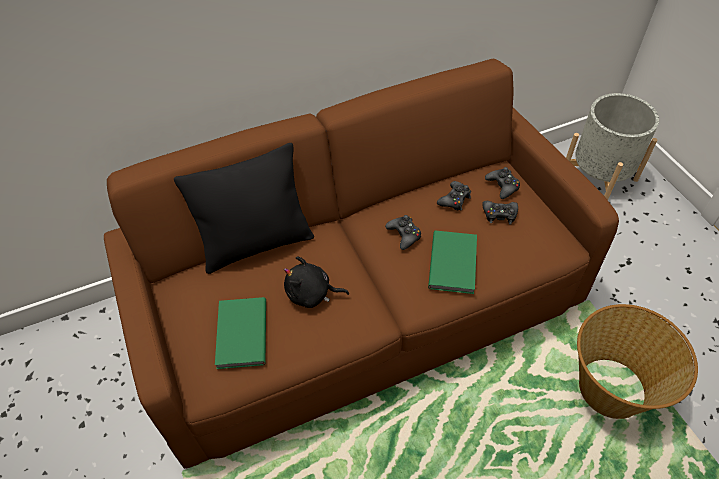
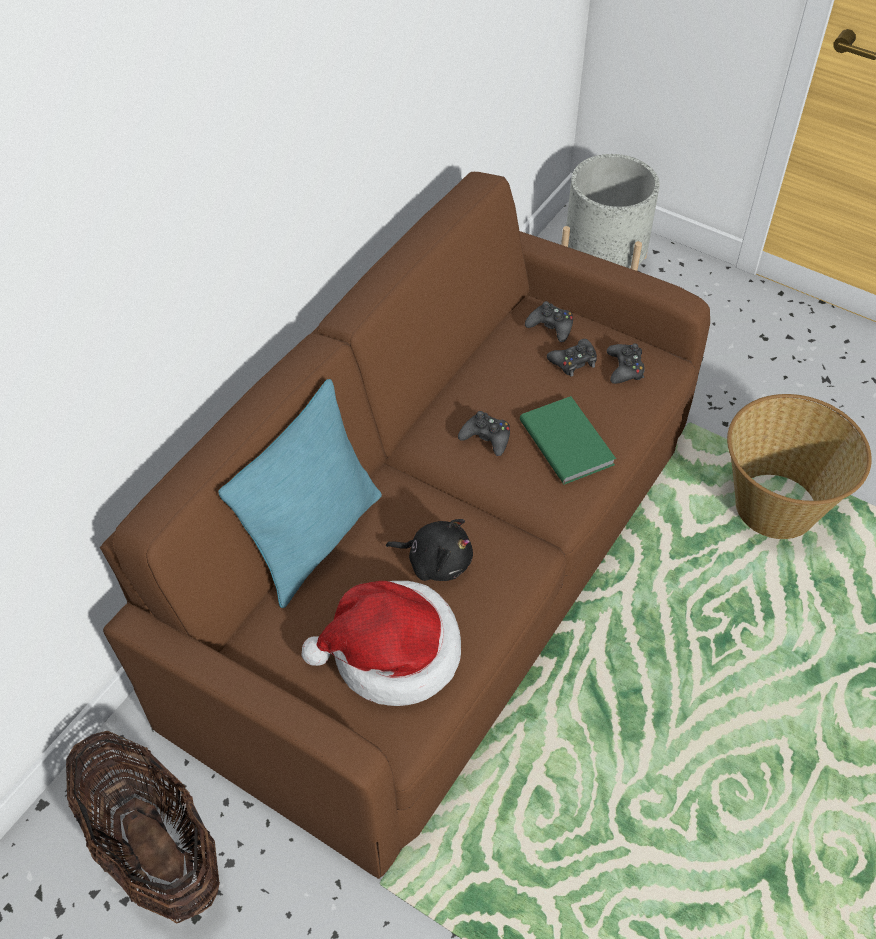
camera: 35 degrees left, 0 degrees up
black pillow [174,143,314,274] -> turquoise pillow [218,379,382,608]
green book [215,297,266,369] -> hat [301,581,461,706]
black plush toy [284,256,349,308] -> black plush toy turned 135 degrees counterclockwise [386,519,473,581]
black game controller [437,181,471,211] -> black game controller moved to [607,343,645,384]
none -> basket [66,731,220,924]

